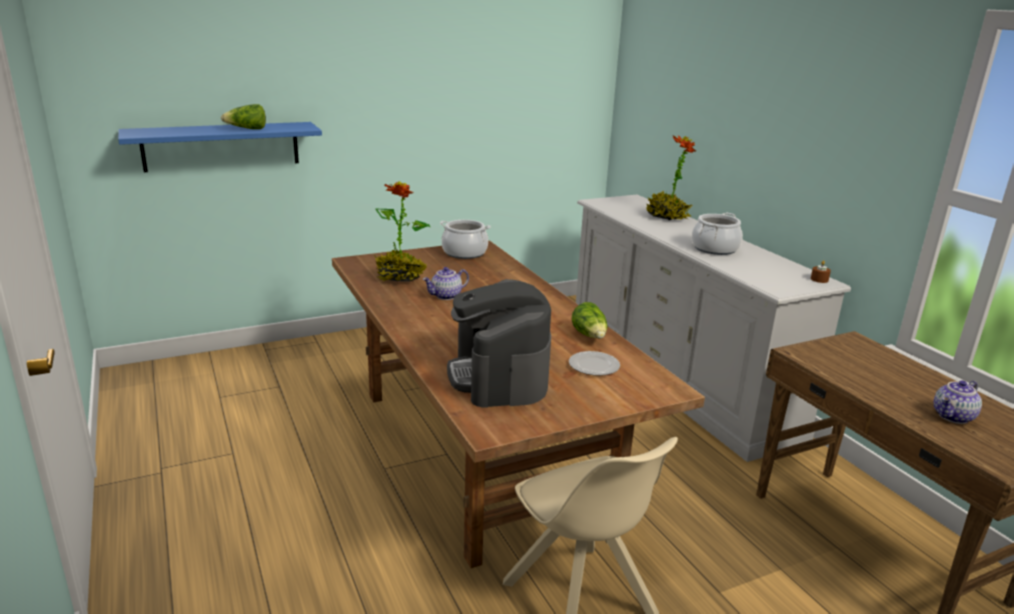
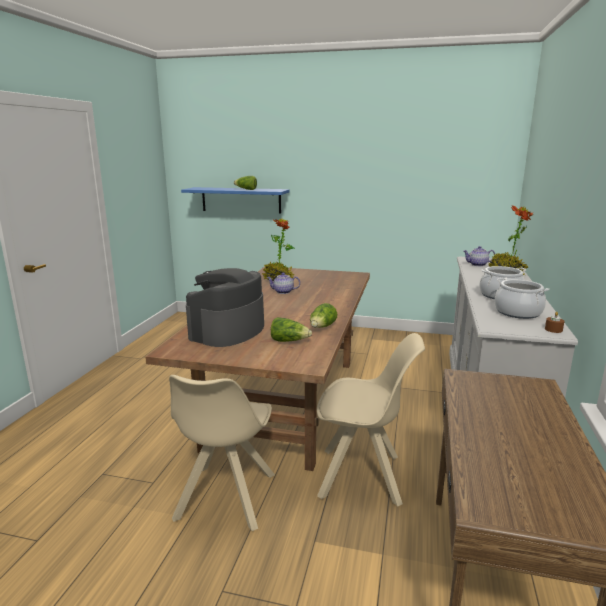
camera: 40 degrees right, 5 degrees down
cooking pot [440,220,491,259] -> cooking pot moved to [494,278,549,319]
plate [569,351,620,376] -> lettuce [271,317,312,342]
teapot [934,380,982,424] -> teapot moved to [464,246,495,266]
none -> beige chair [317,333,425,506]

